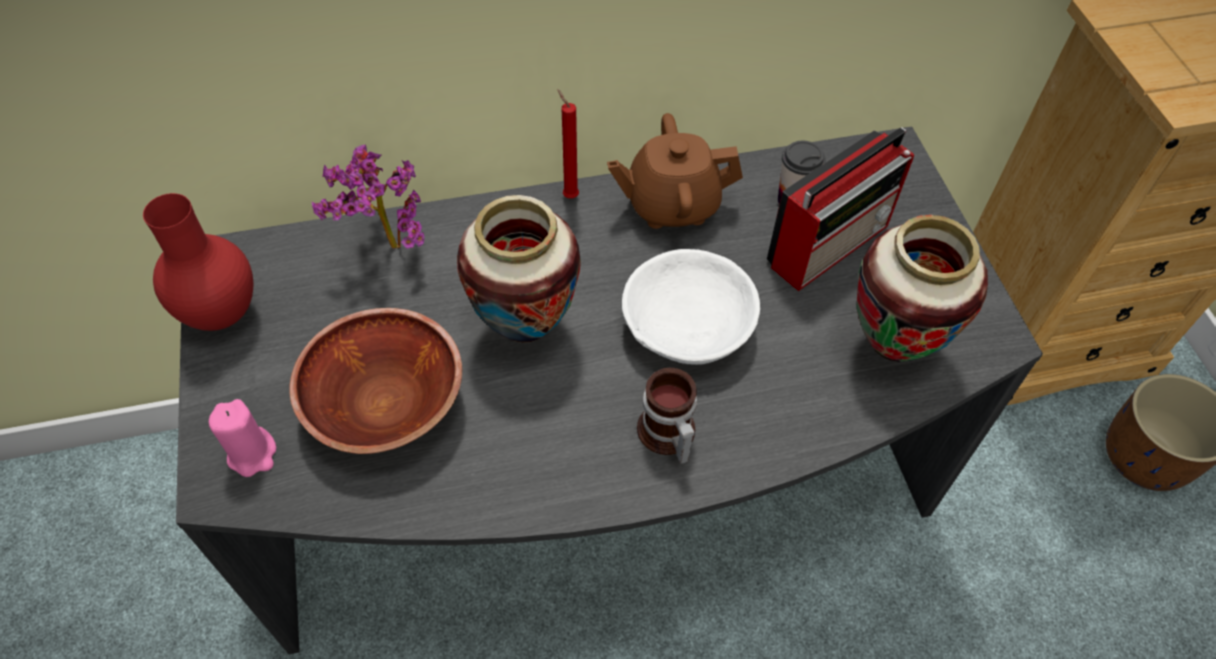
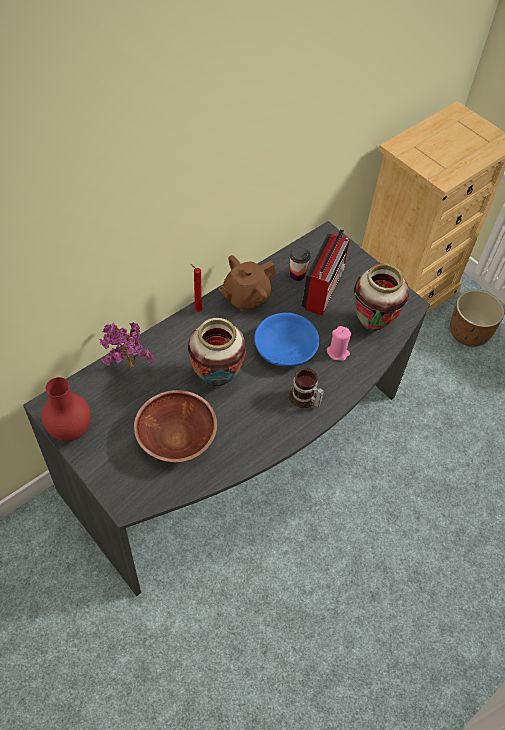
camera: 30 degrees left, 0 degrees up
pink candle [209,399,277,477] -> pink candle moved to [326,326,351,361]
white bowl [622,249,760,365] -> blue bowl [254,313,319,367]

